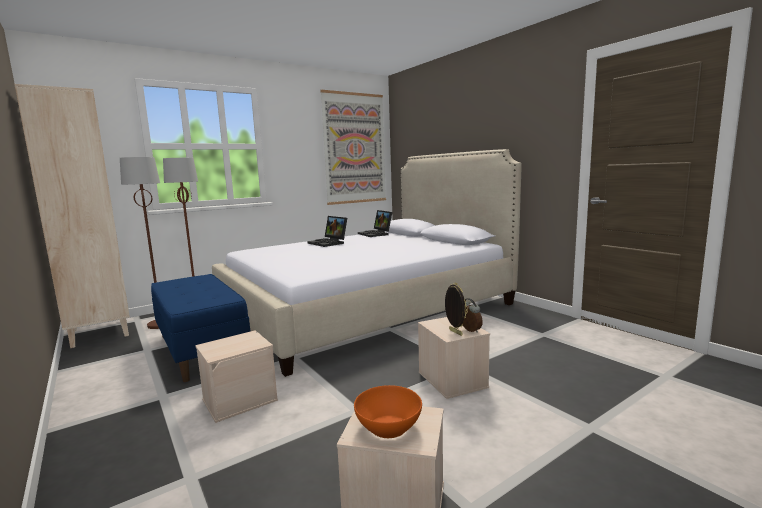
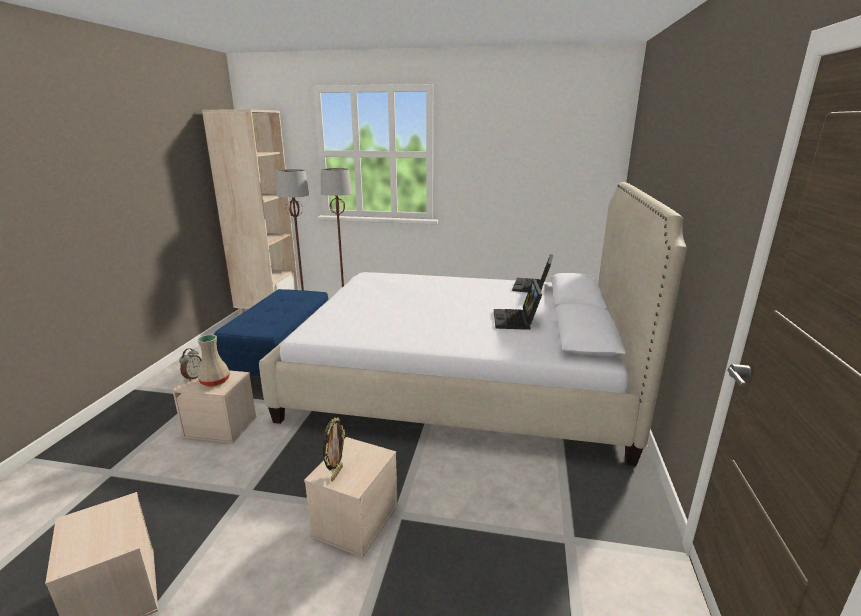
camera: 45 degrees right, 10 degrees up
laptop [307,216,347,247] -> laptop moved to [494,279,542,330]
picture [320,90,386,205] -> none
orange bowl [354,385,422,438] -> none
alarm clock [462,298,483,333] -> alarm clock moved to [179,348,202,381]
none -> beige vase [197,335,230,387]

